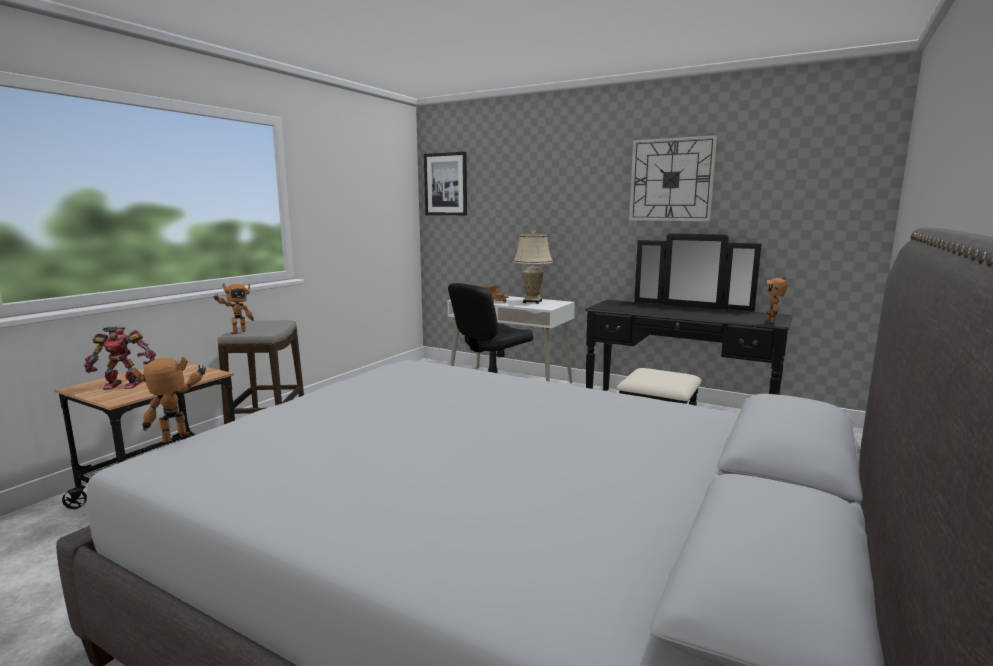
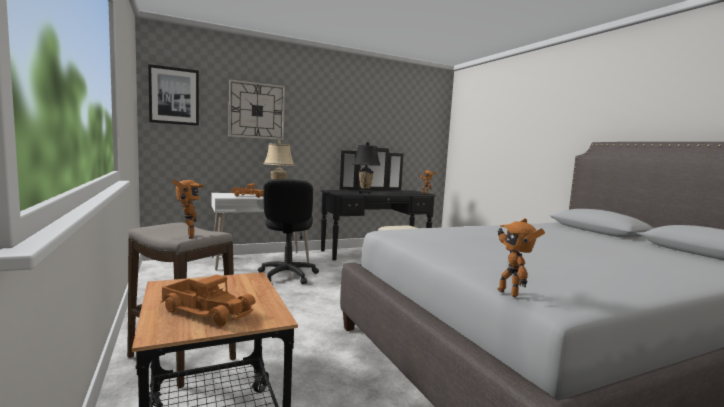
camera: 55 degrees left, 5 degrees down
toy robot [84,326,156,390] -> toy truck [161,275,256,326]
wall clock [629,135,717,221] -> wall clock moved to [229,79,285,140]
none -> black table lamp [353,142,381,194]

